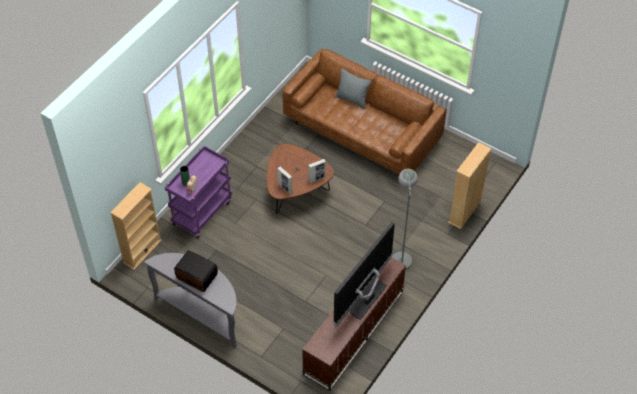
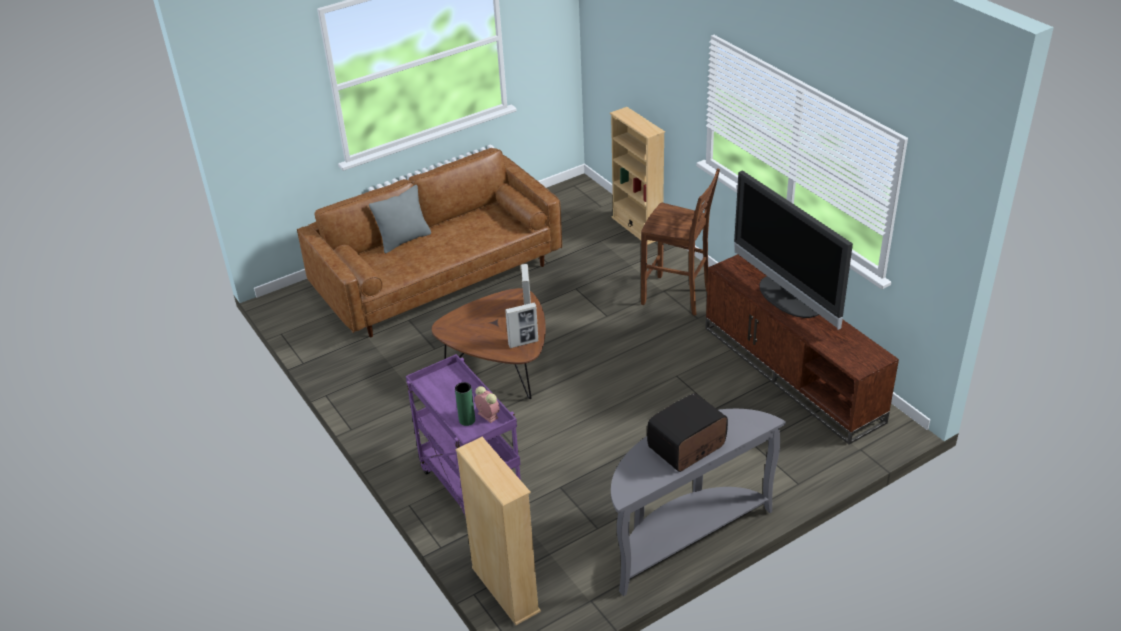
camera: 65 degrees left, 15 degrees down
grey floor lamp [392,169,418,270] -> brown stool [641,168,720,316]

